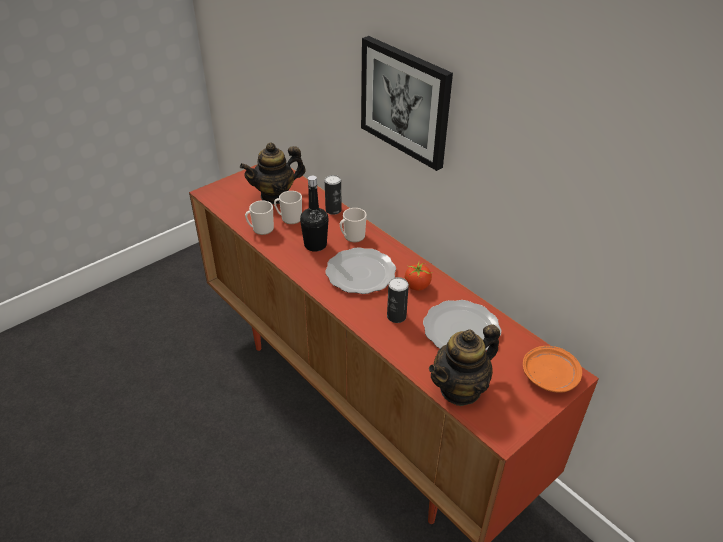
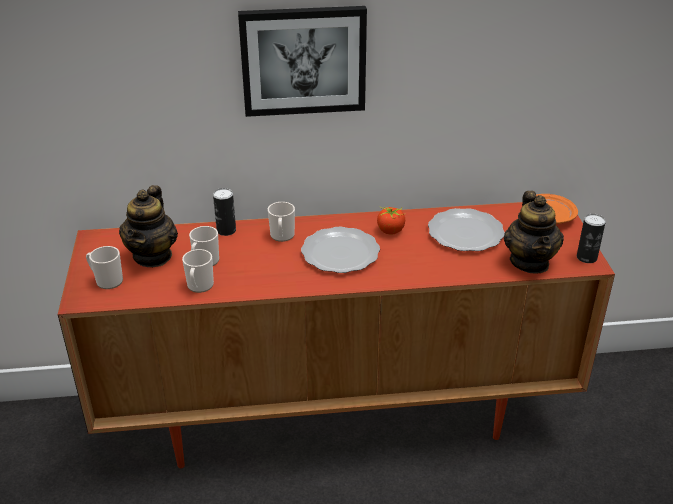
camera: 55 degrees left, 5 degrees down
black bottle [300,175,328,252] -> none
can [387,277,409,323] -> can moved to [577,214,606,263]
none -> mug [86,246,123,289]

